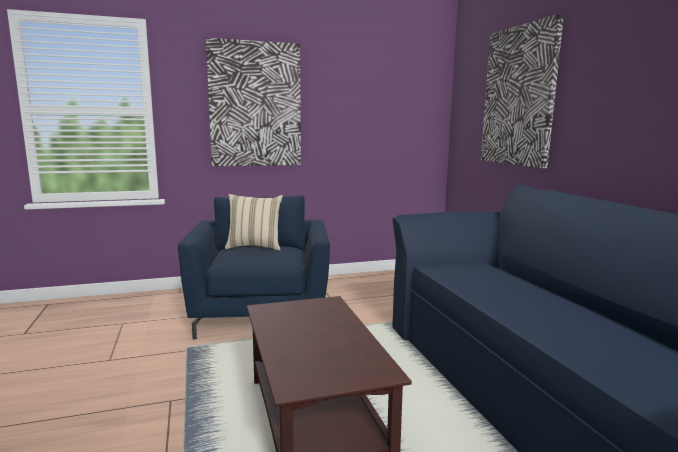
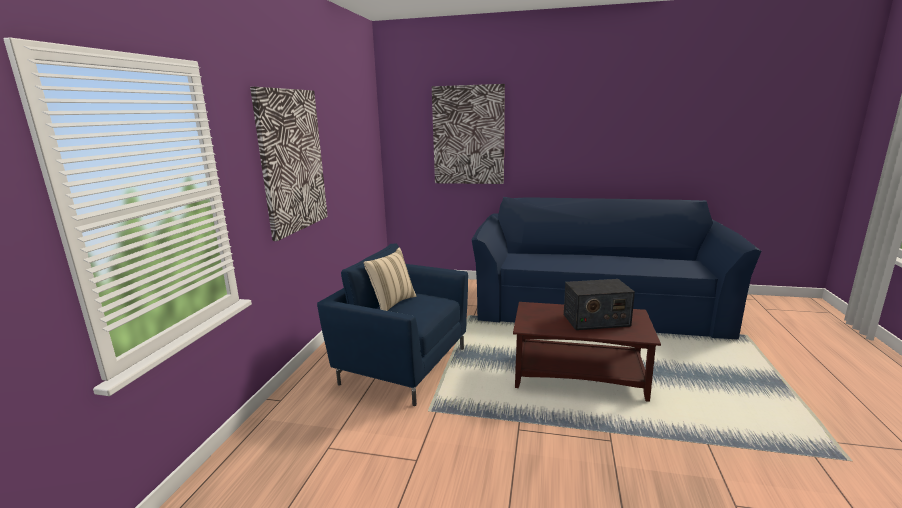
camera: 60 degrees left, 5 degrees up
none -> radio [564,279,635,330]

